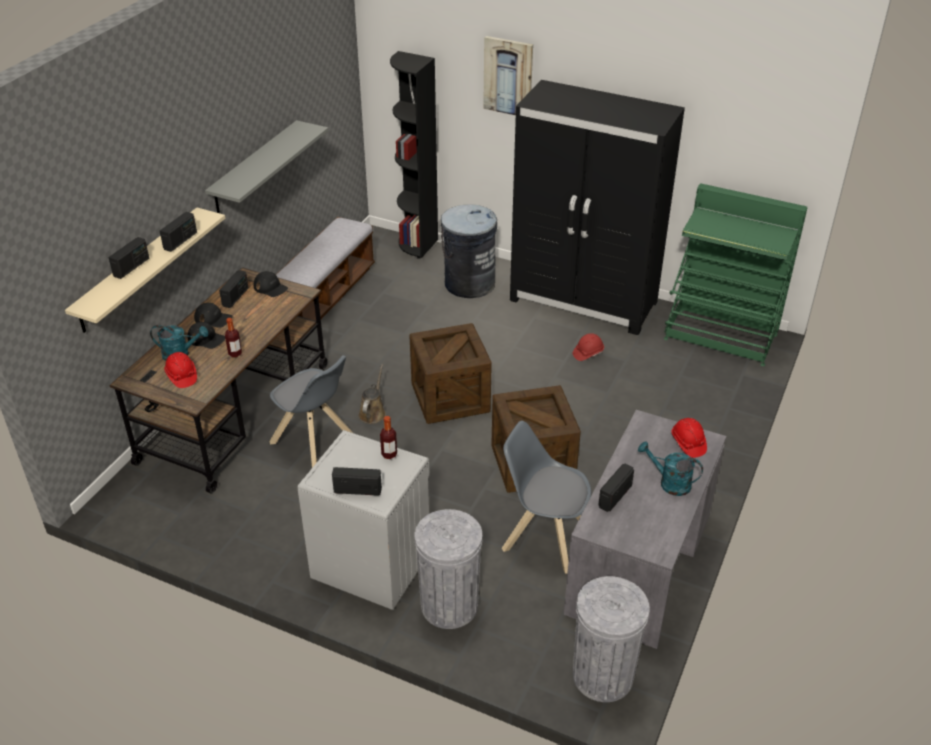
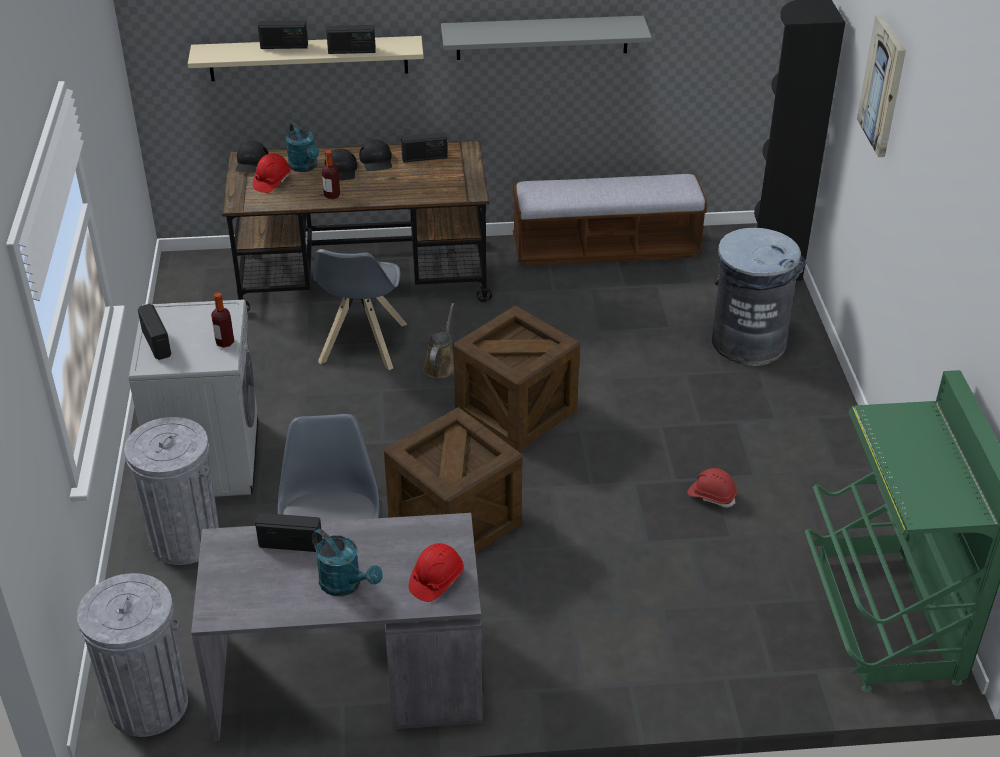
camera: 60 degrees right, 0 degrees up
black cap [254,271,288,297] -> black cap moved to [236,141,269,172]
brown watering can [358,364,386,424] -> brown watering can turned 60 degrees counterclockwise [423,303,454,378]
black cabinet [510,80,685,335] -> none
turquoise watering can [638,441,703,496] -> turquoise watering can turned 135 degrees clockwise [312,529,382,596]

